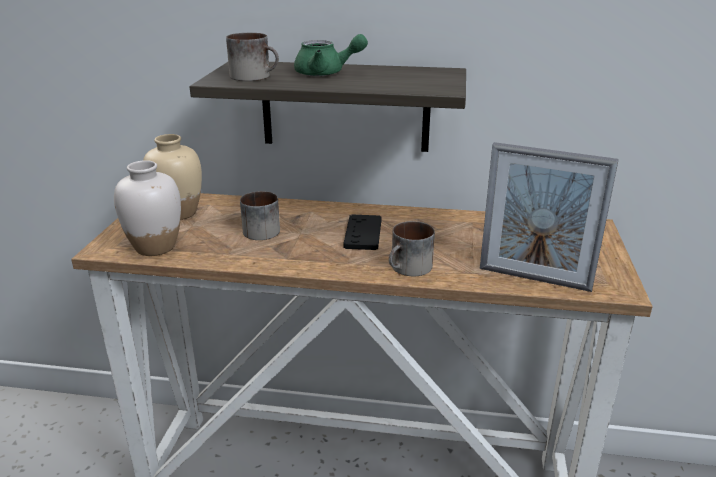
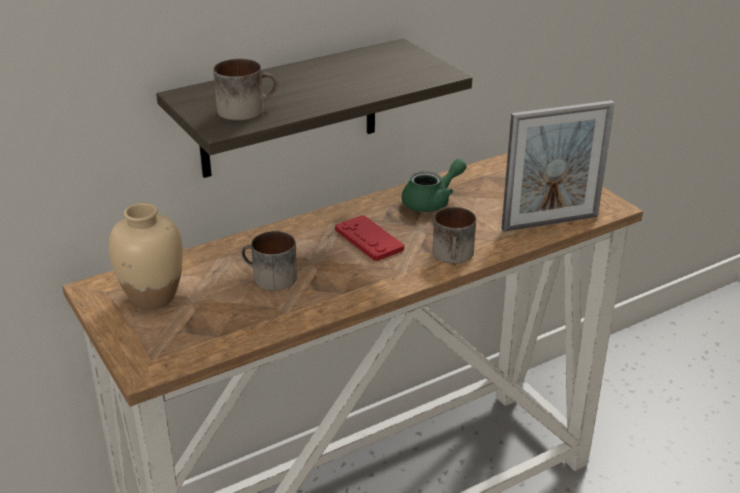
camera: 40 degrees left, 5 degrees up
white vase [114,160,181,256] -> none
green teapot [294,34,368,76] -> green teapot moved to [402,159,466,212]
black game controller [344,215,382,250] -> red game controller [335,215,404,261]

